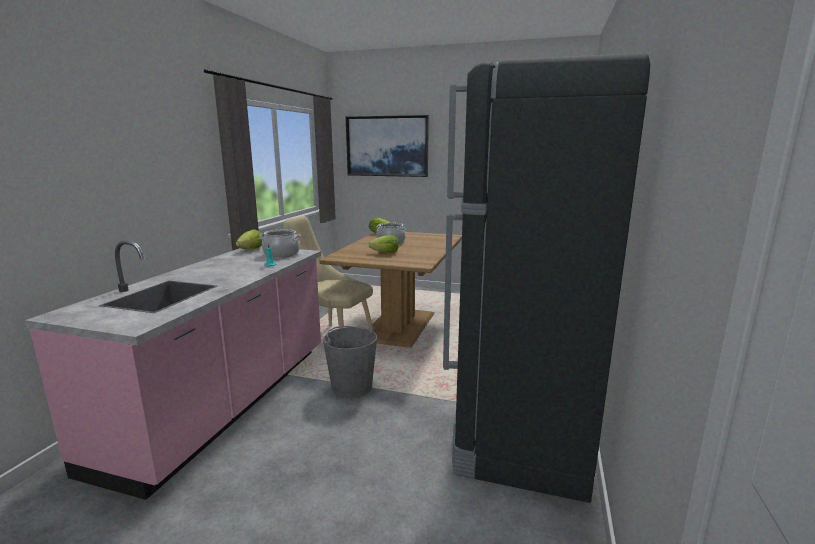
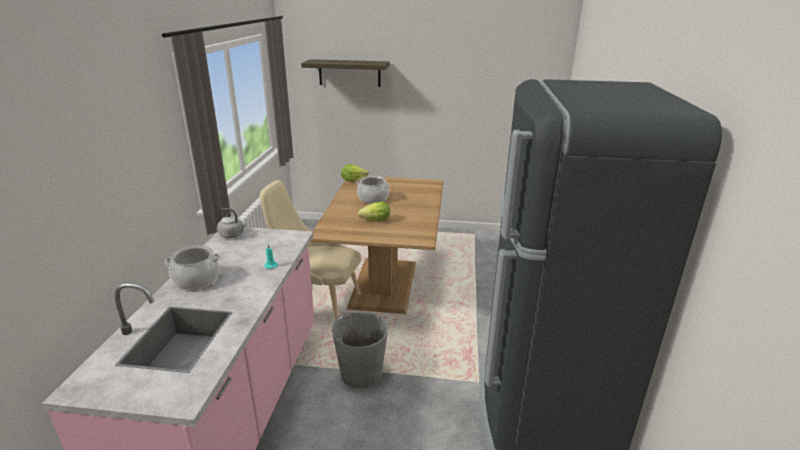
camera: 10 degrees left, 10 degrees up
lettuce [236,229,262,250] -> grey kettle [217,208,246,238]
cooking pot [259,230,301,258] -> cooking pot moved to [164,246,221,290]
picture [346,115,429,177] -> shelf [301,59,390,87]

